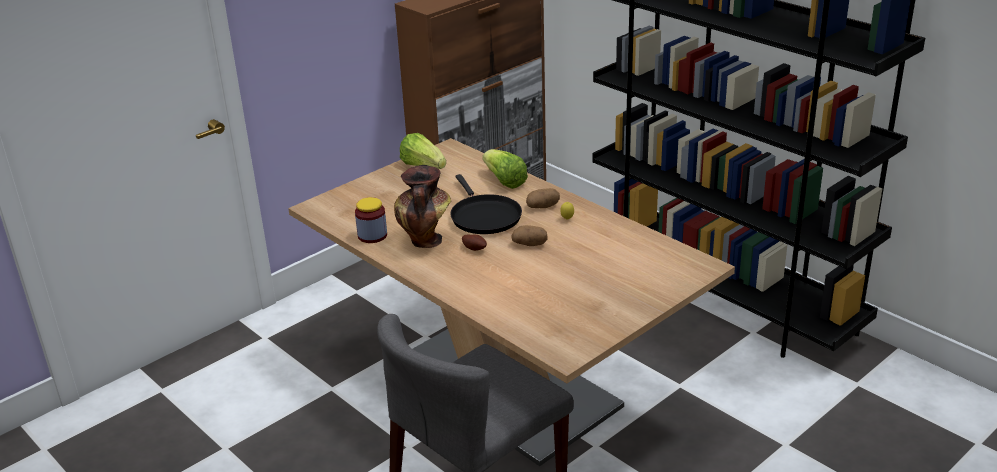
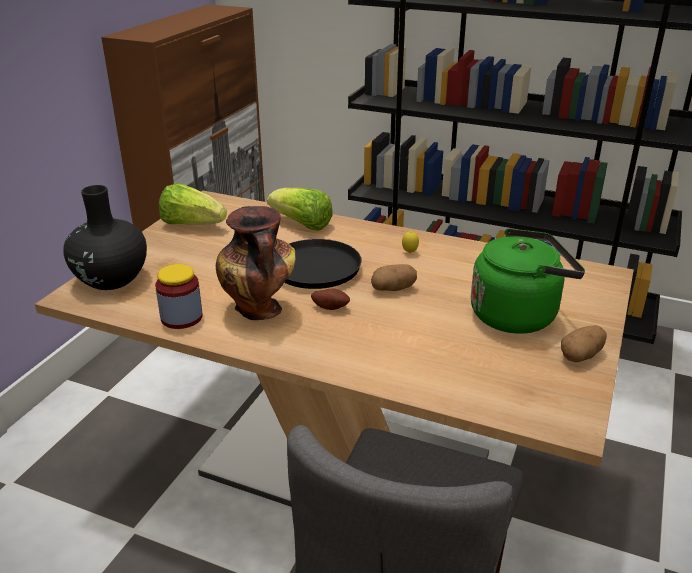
camera: 25 degrees left, 0 degrees up
potato [526,188,560,208] -> potato moved to [561,325,607,362]
none -> black vase [63,185,147,290]
none -> green kettle [471,228,585,334]

